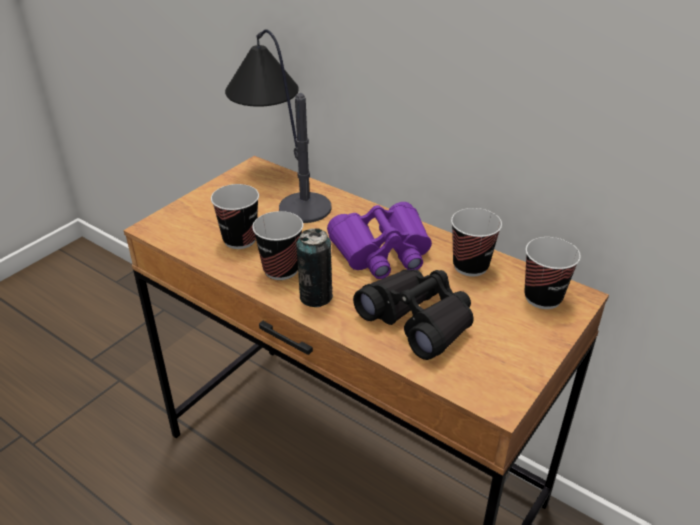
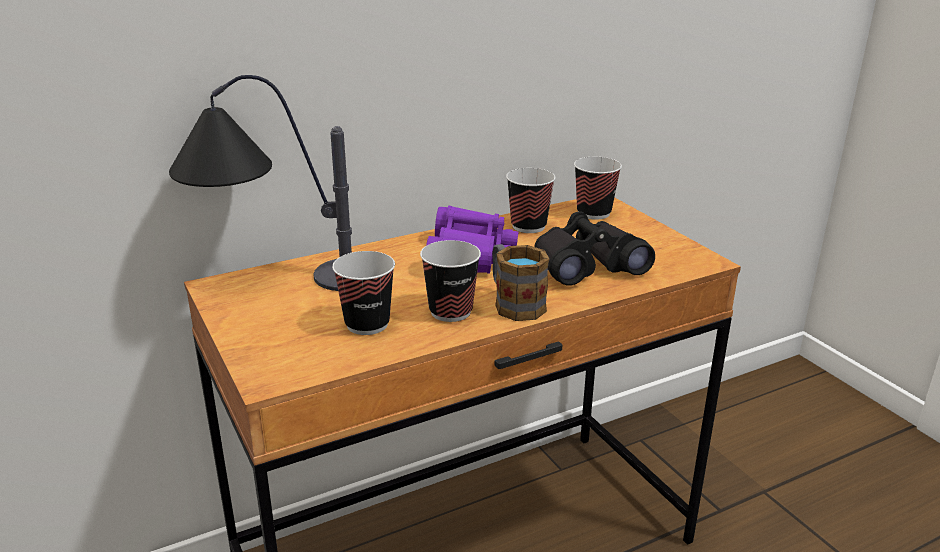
camera: 65 degrees left, 10 degrees down
can [296,228,333,307] -> mug [492,244,549,321]

